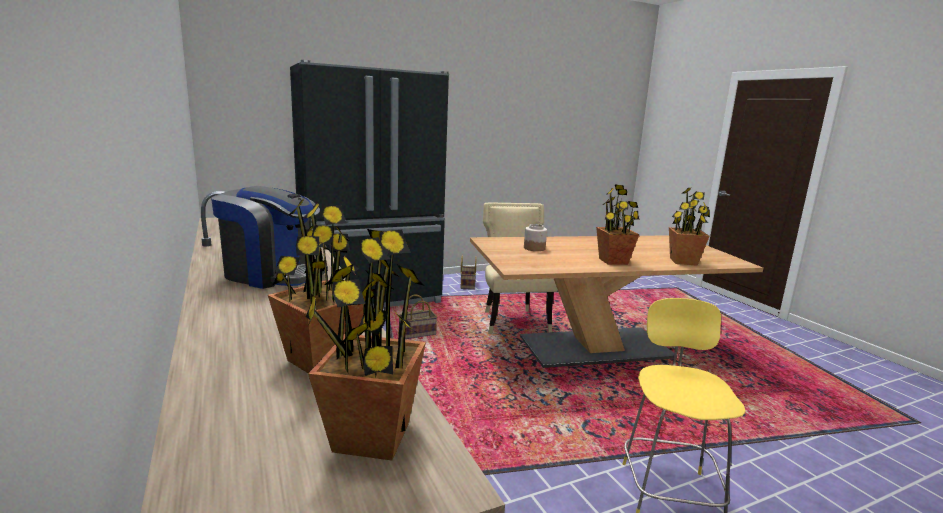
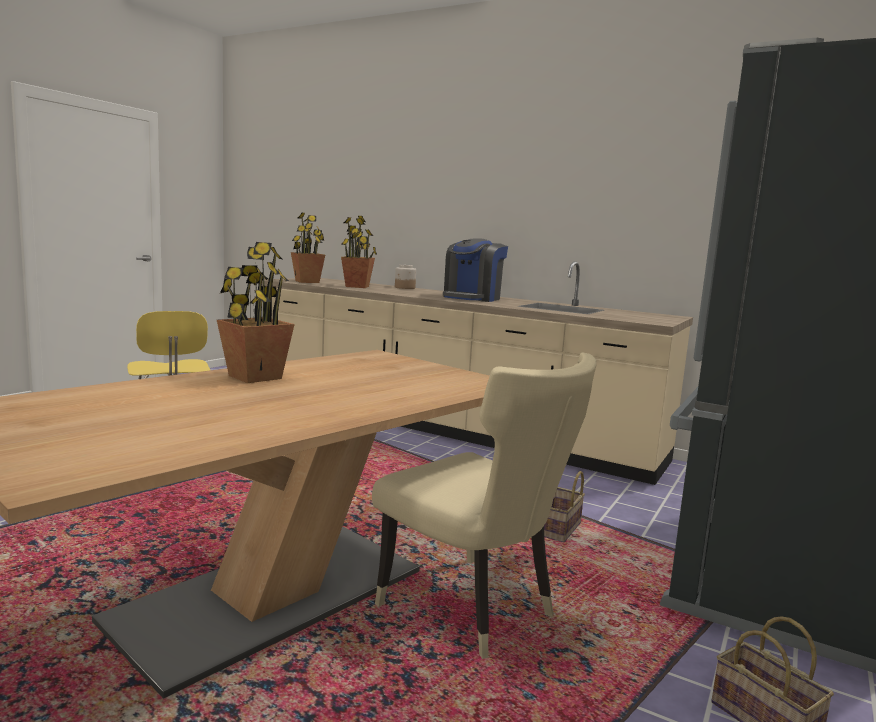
camera: 145 degrees right, 5 degrees down
coffee machine [211,186,328,289] -> coffee machine turned 45 degrees counterclockwise [443,238,508,302]
jar [524,224,547,251] -> jar moved to [395,265,416,289]
potted plant [669,188,710,266] -> none

